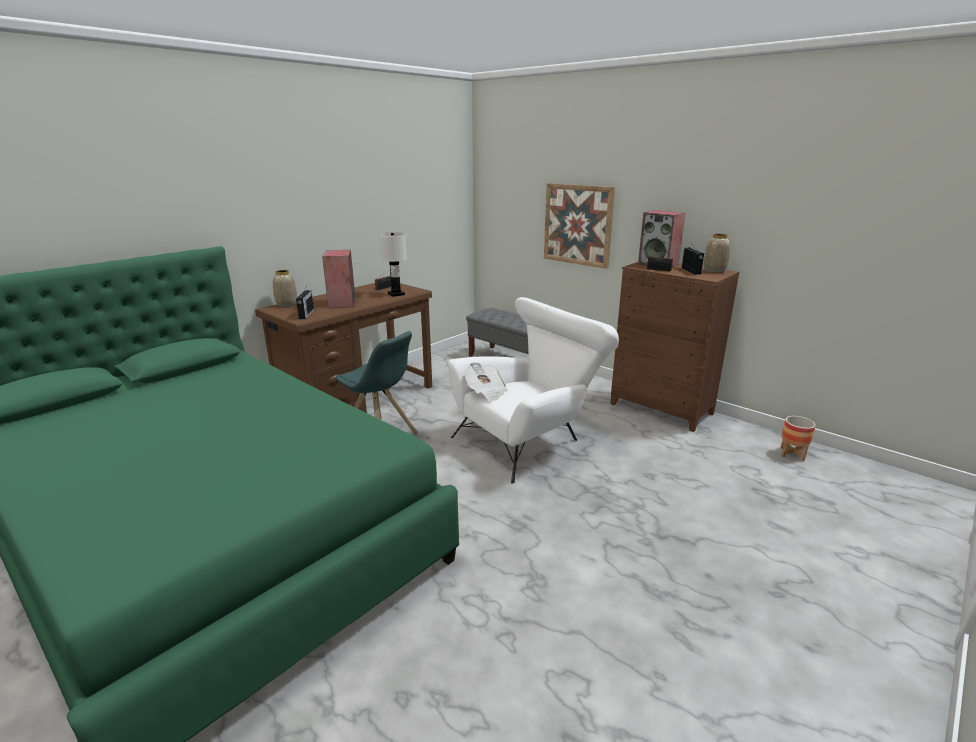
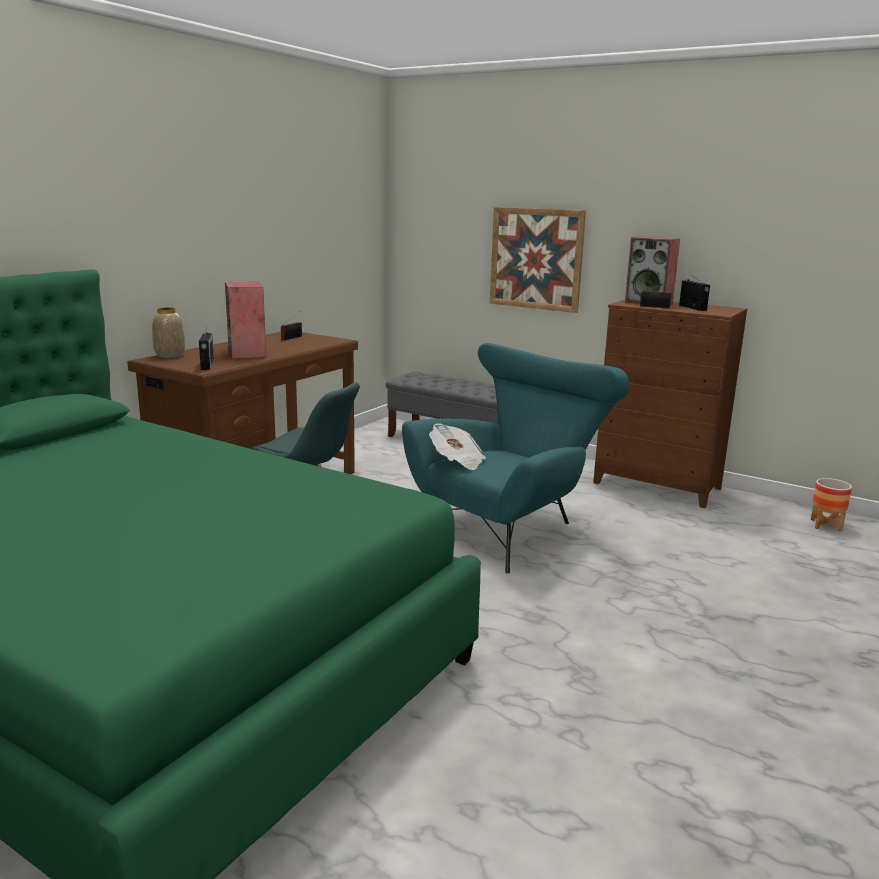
camera: 10 degrees left, 5 degrees down
white table lamp [379,232,407,297] -> none
white armchair [448,297,619,483] -> turquoise armchair [402,343,629,574]
vase [704,234,730,273] -> none

